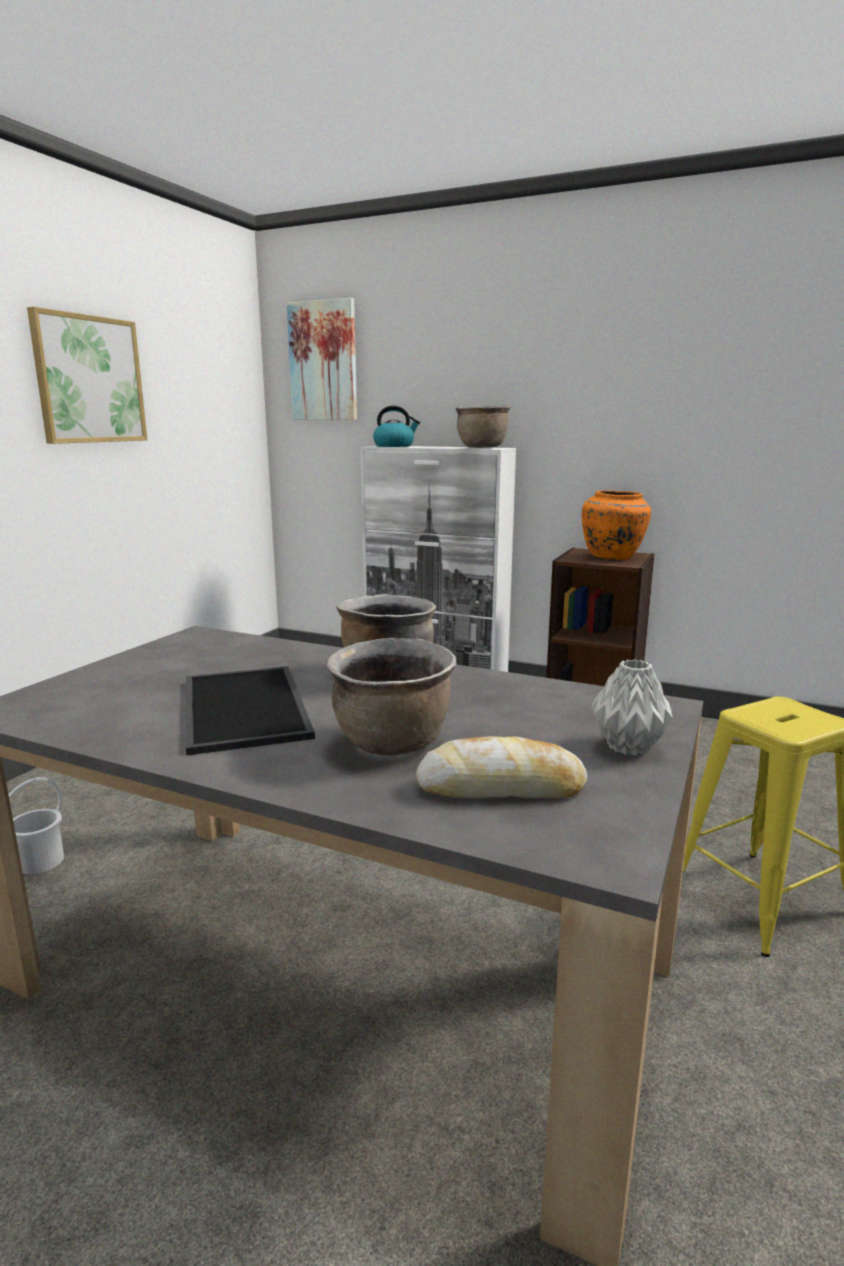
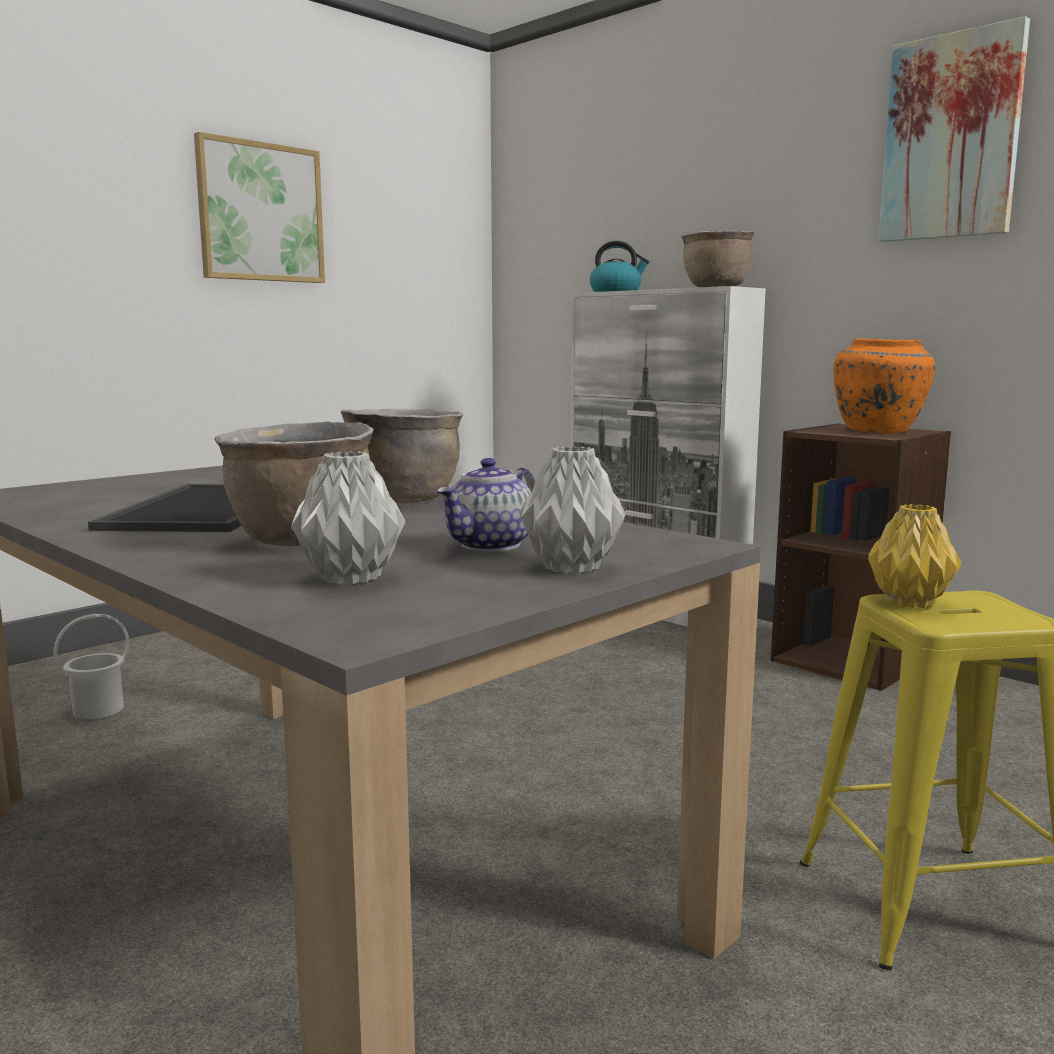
camera: 20 degrees right, 5 degrees down
picture [287,298,357,420] -> picture moved to [878,16,1030,242]
bread [416,736,587,798] -> grey vase [291,451,405,585]
none -> teapot [436,458,535,551]
none -> yellow vase [868,504,961,608]

